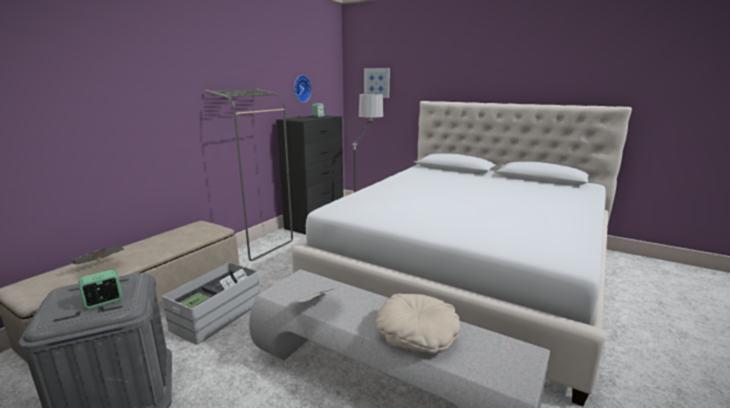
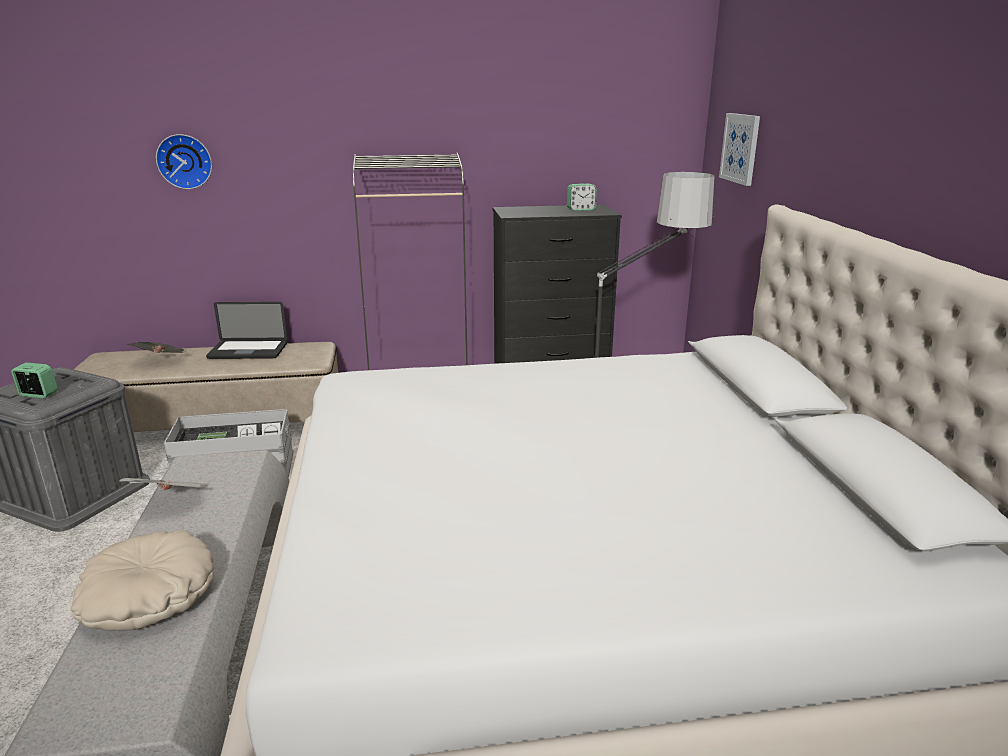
camera: 50 degrees right, 5 degrees up
wall clock [294,75,312,103] -> wall clock moved to [156,134,212,189]
none -> laptop [206,302,287,359]

